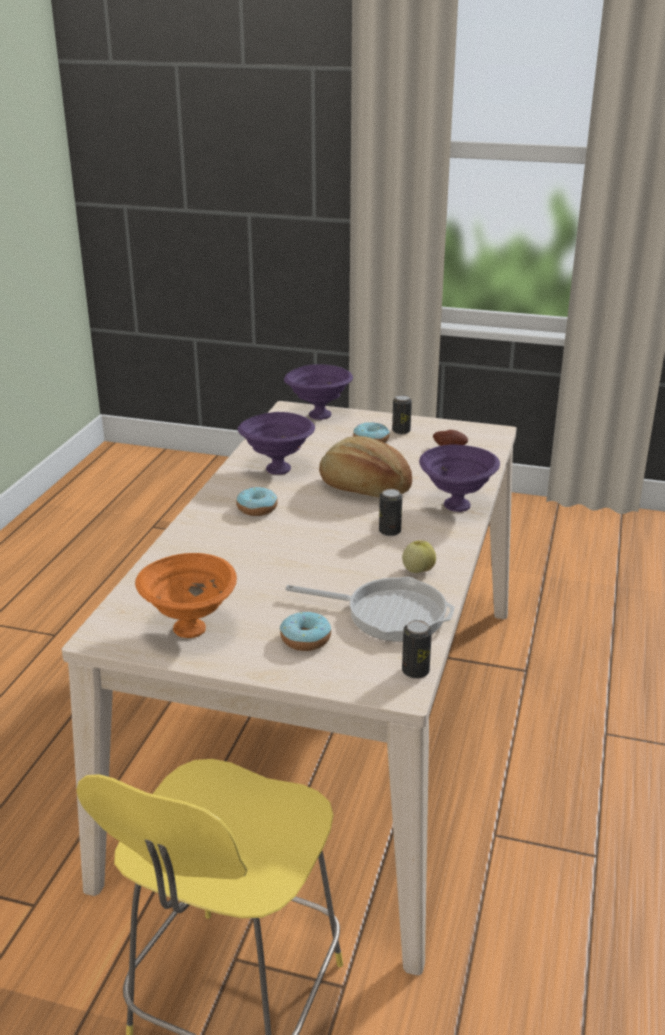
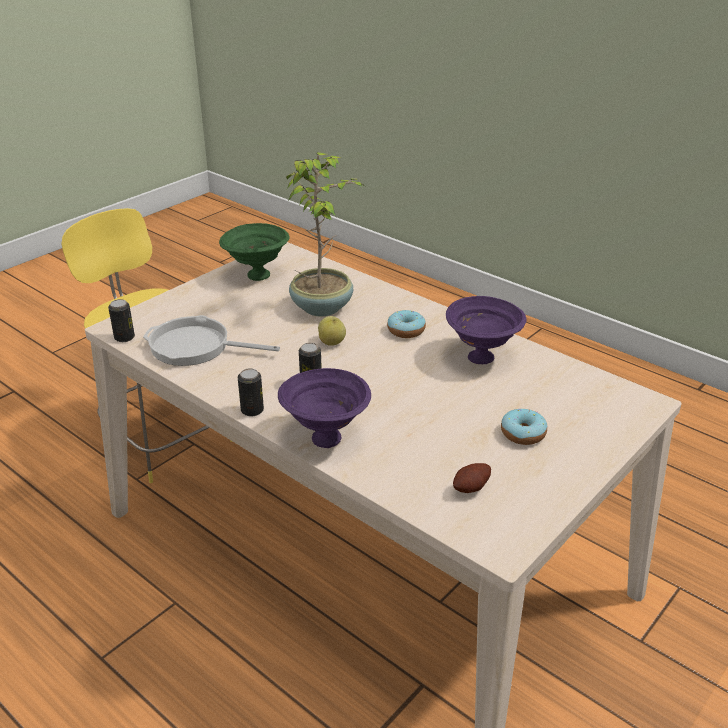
camera: 115 degrees right, 5 degrees up
orange bowl [135,553,237,638] -> green bowl [219,223,289,281]
donut [280,612,331,651] -> none
purple bowl [284,364,353,420] -> none
frying pan [285,577,455,642] -> frying pan turned 60 degrees clockwise [143,315,280,366]
bread [319,436,412,497] -> none
can [392,395,412,435] -> can moved to [238,368,264,417]
apple [402,540,436,573] -> apple moved to [318,316,346,346]
none -> potted plant [286,152,365,316]

